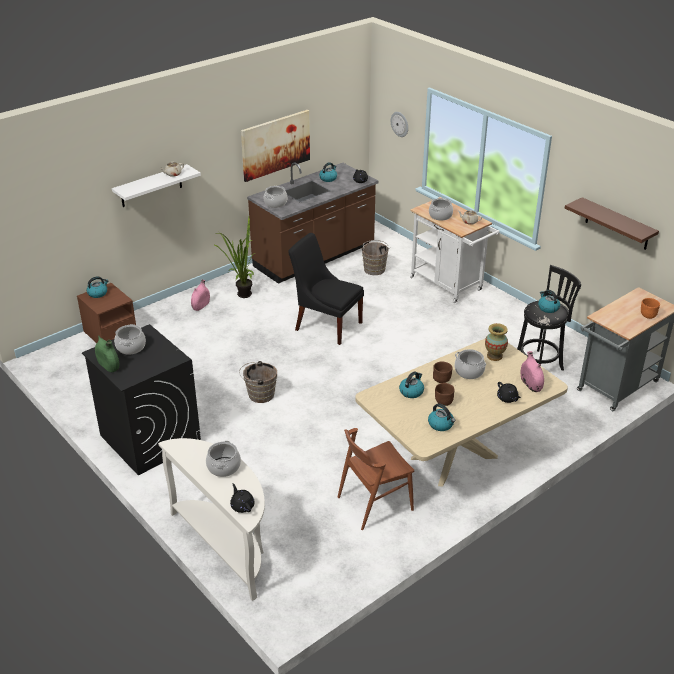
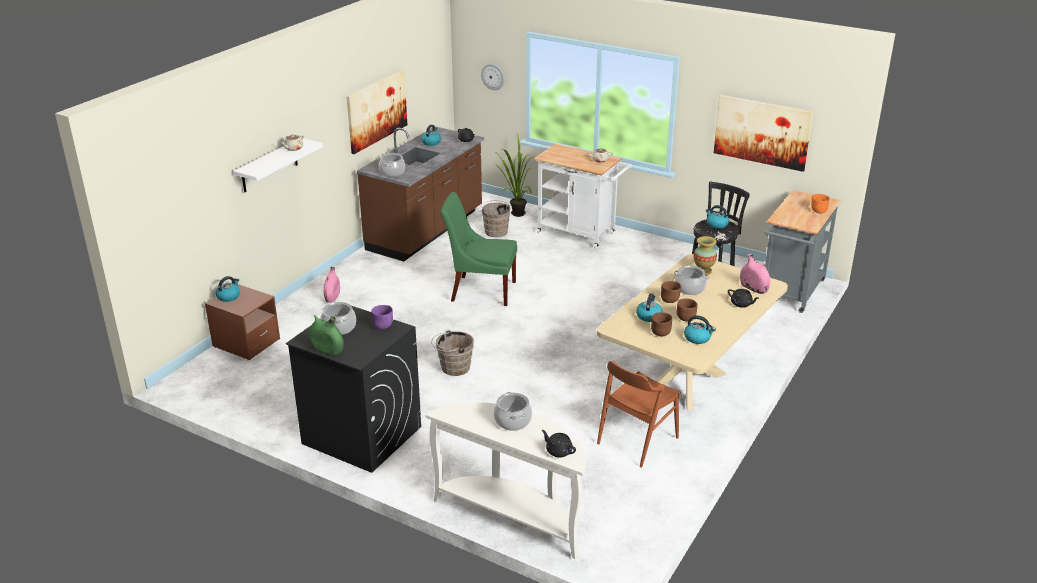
camera: 20 degrees left, 5 degrees down
potted plant [213,217,256,298] -> potted plant moved to [494,134,535,217]
black chair [288,233,364,345] -> green chair [440,192,517,306]
cooking pot [429,198,453,221] -> none
brown shelf [565,197,659,250] -> picture [714,95,813,172]
none -> purple bowl [371,305,393,329]
none -> brown bowl [651,312,672,336]

